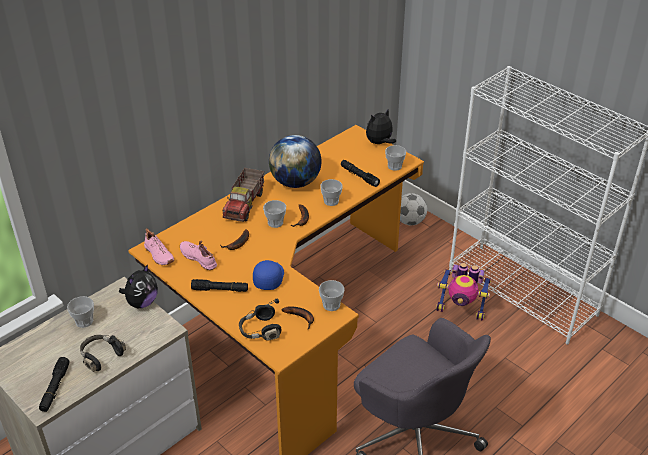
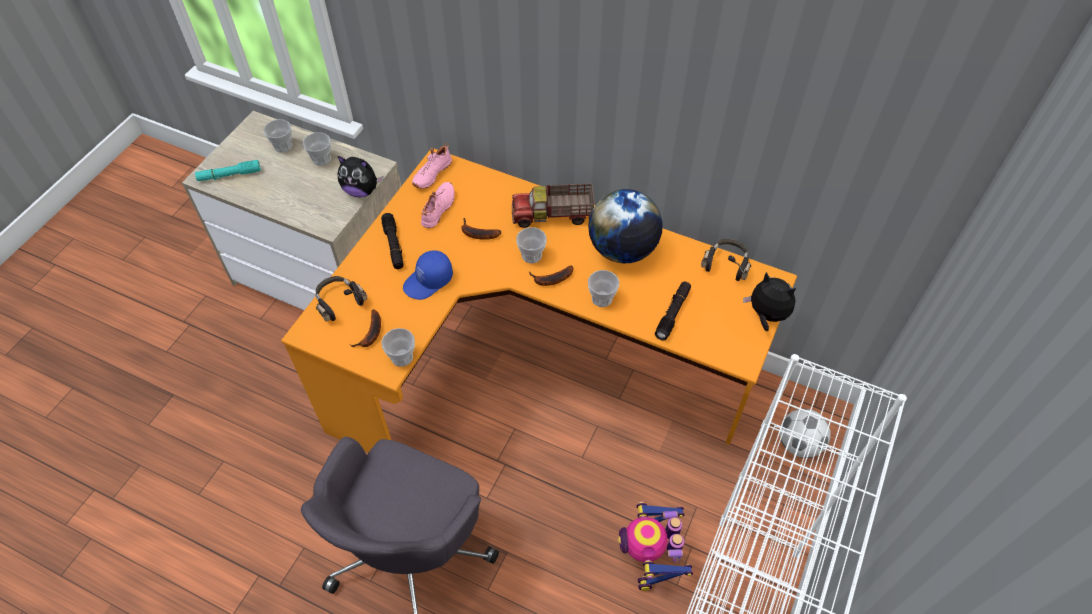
camera: 70 degrees right, 15 degrees up
black flashlight [39,357,69,412] -> turquoise flashlight [195,160,261,181]
black headphones [80,335,126,372] -> black headphones moved to [701,239,751,281]
blue cap [253,260,284,290] -> blue cap turned 150 degrees clockwise [403,250,453,300]
cup [385,145,406,171] -> cup moved to [264,119,292,153]

